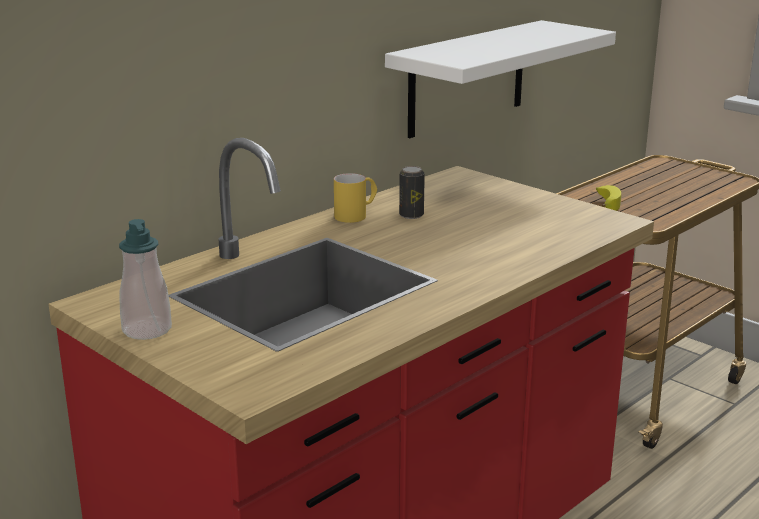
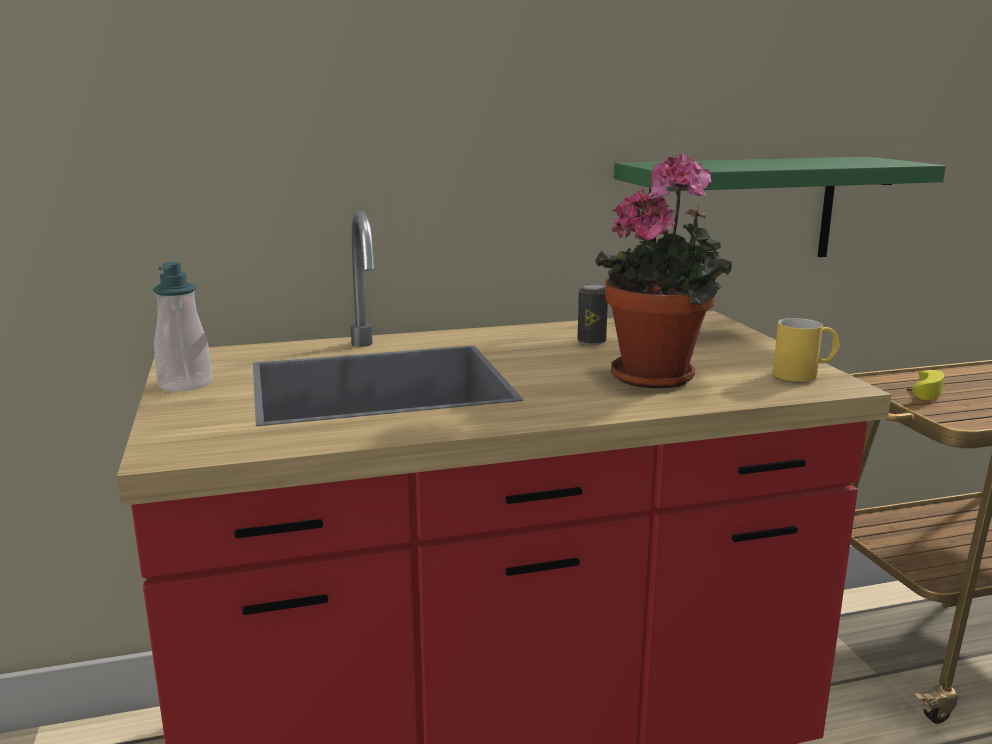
camera: 30 degrees right, 5 degrees down
yellow mug [334,173,377,223] -> yellow mug moved to [773,318,840,382]
white shelf [385,20,616,138] -> green shelf [614,157,946,257]
none -> potted plant [595,154,732,388]

